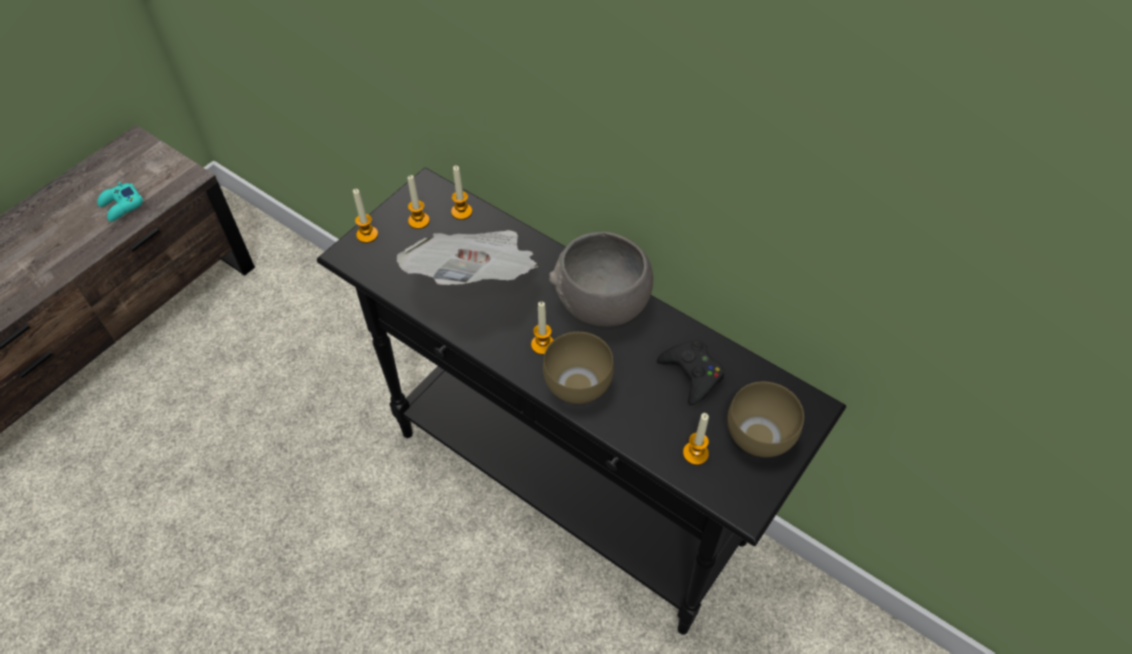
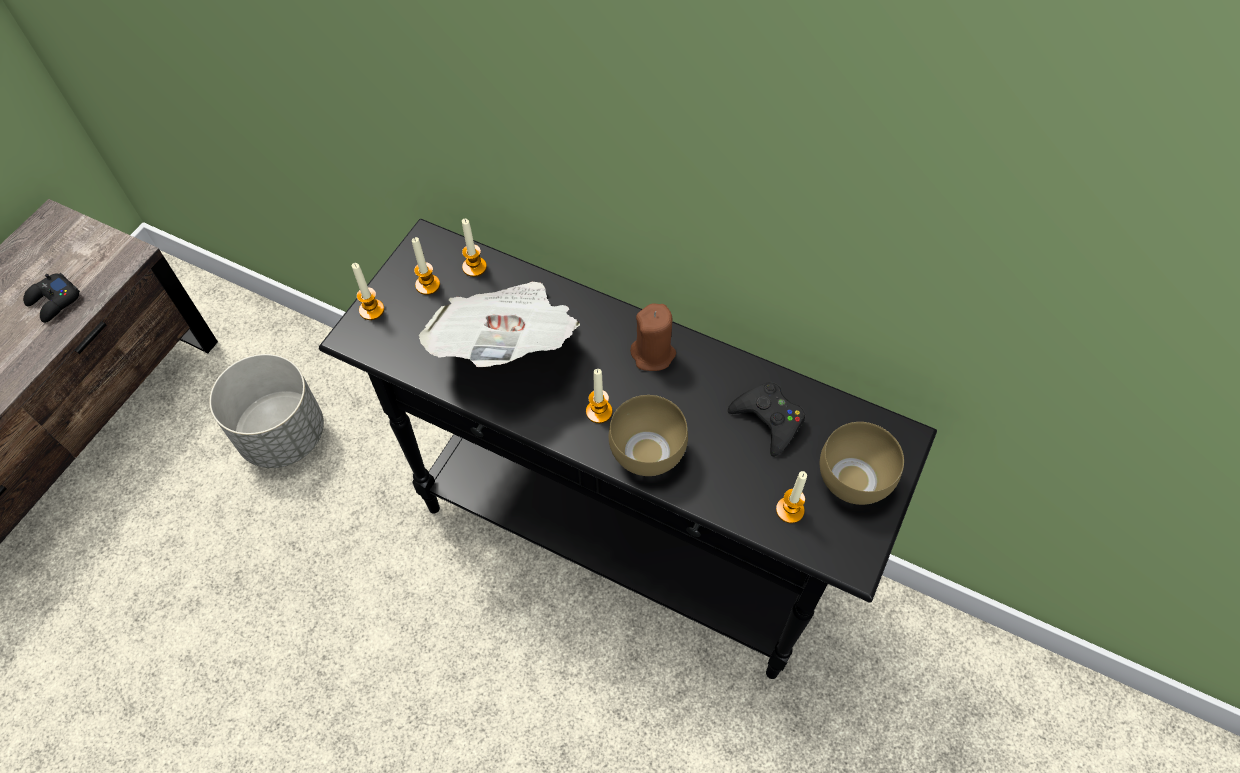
camera: 10 degrees left, 5 degrees up
turquoise game controller [97,182,144,222] -> black game controller [23,273,80,323]
grey bowl [549,232,653,327] -> brown candle [630,303,676,371]
none -> grey planter [209,354,324,468]

